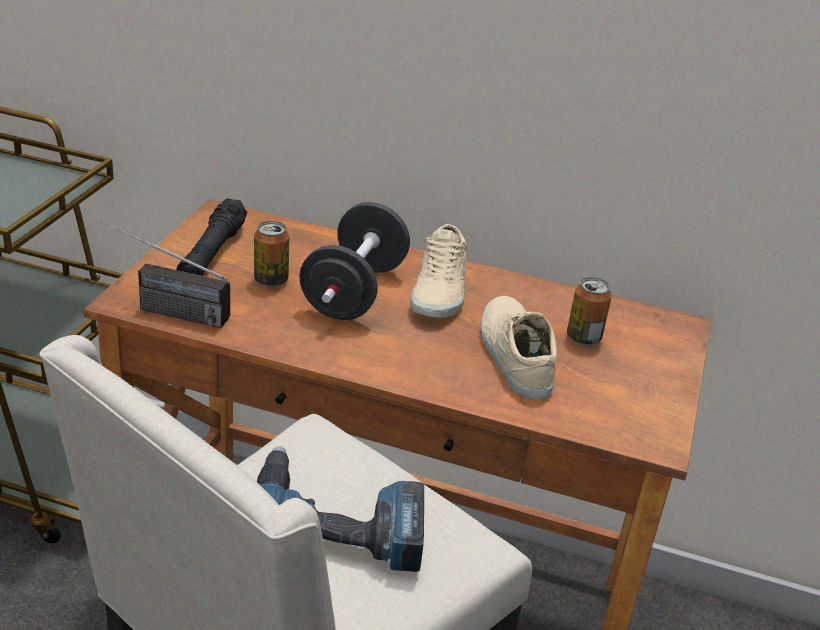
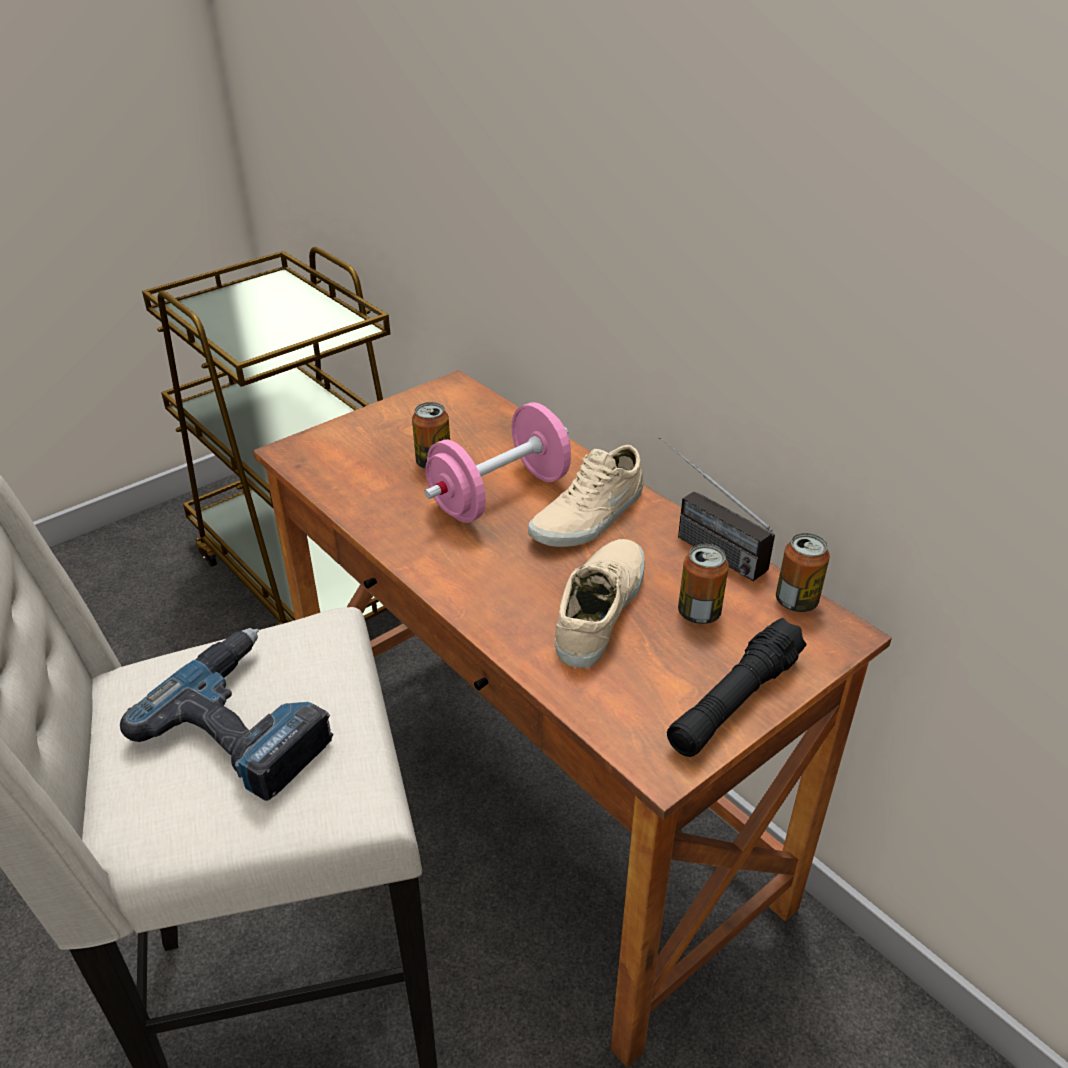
camera: 35 degrees right, 5 degrees up
radio [100,221,230,328] -> radio moved to [659,437,775,581]
black flashlight [177,198,247,276] -> black flashlight moved to [667,618,807,757]
black dumbbell [299,202,410,320] -> pink dumbbell [424,402,571,523]
none -> can [776,533,830,612]

